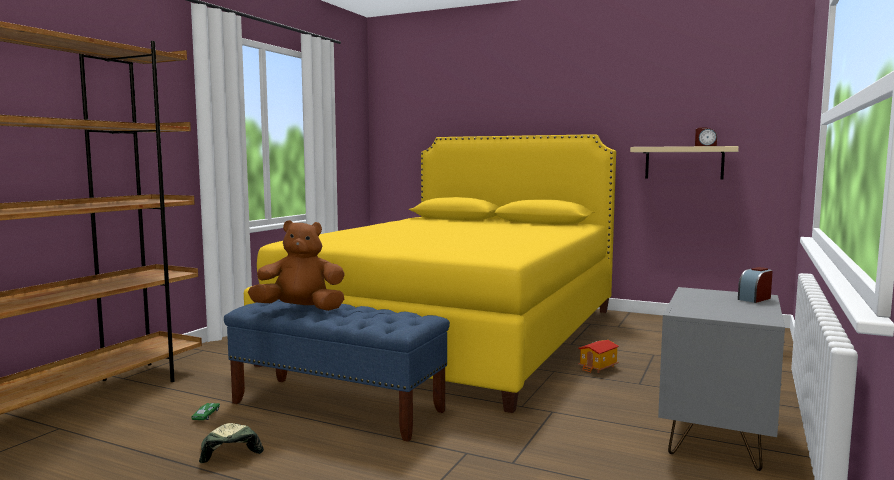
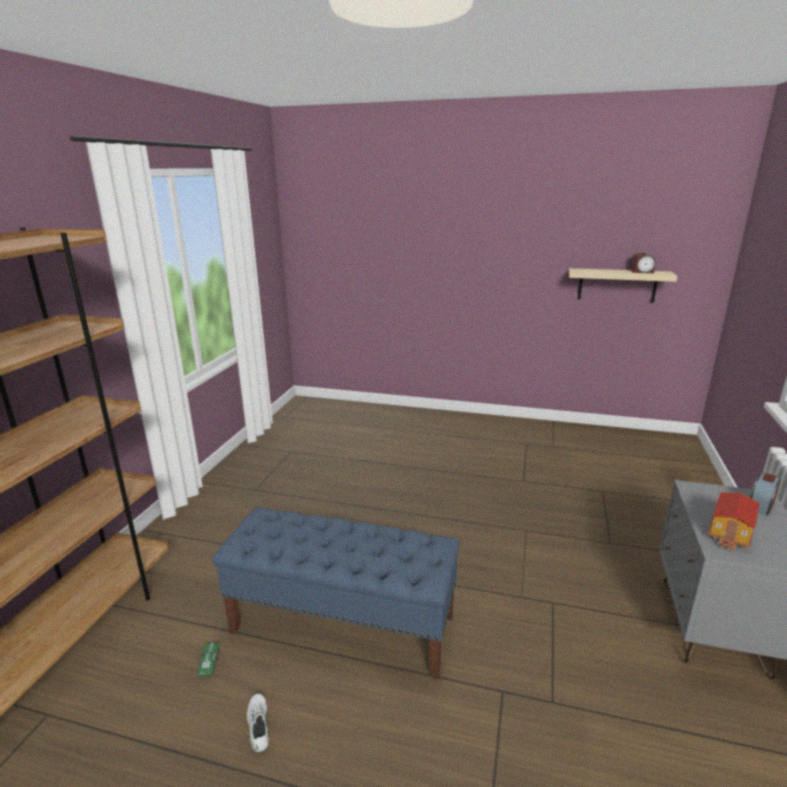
camera: 10 degrees left, 15 degrees up
cap [199,423,264,463] -> white shoe [247,693,269,753]
yellow bed [244,134,616,413] -> none
brown plush toy [248,220,345,311] -> none
toy house [578,340,619,373] -> toy house moved to [707,492,760,551]

